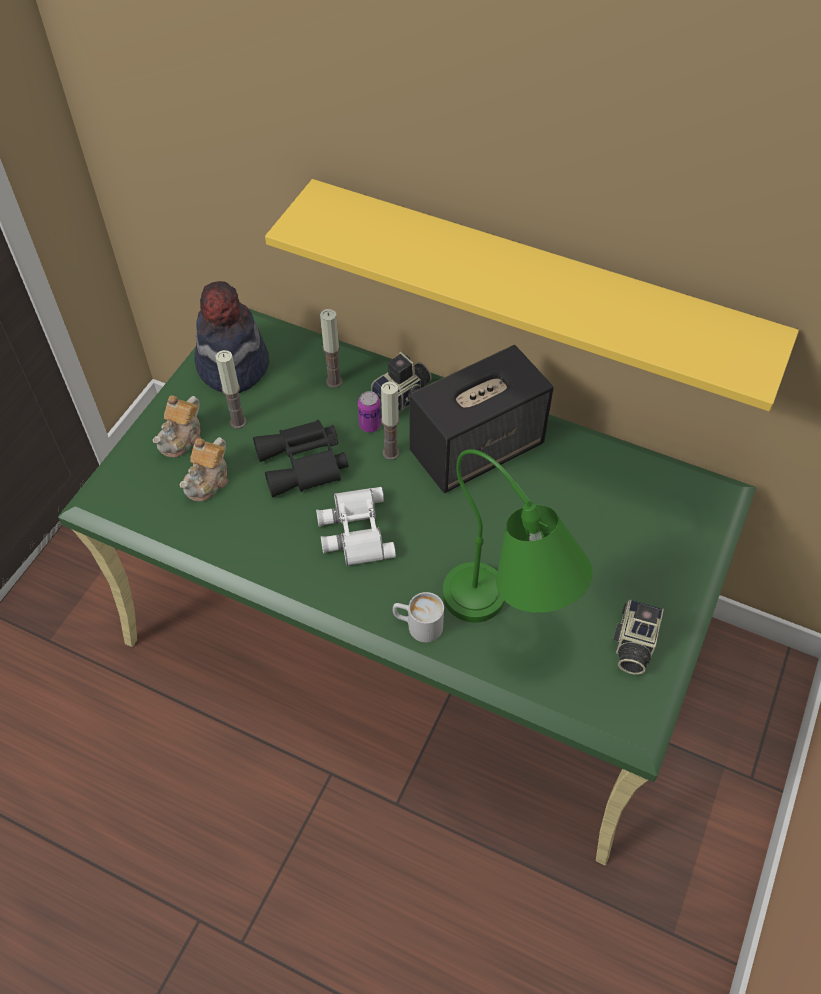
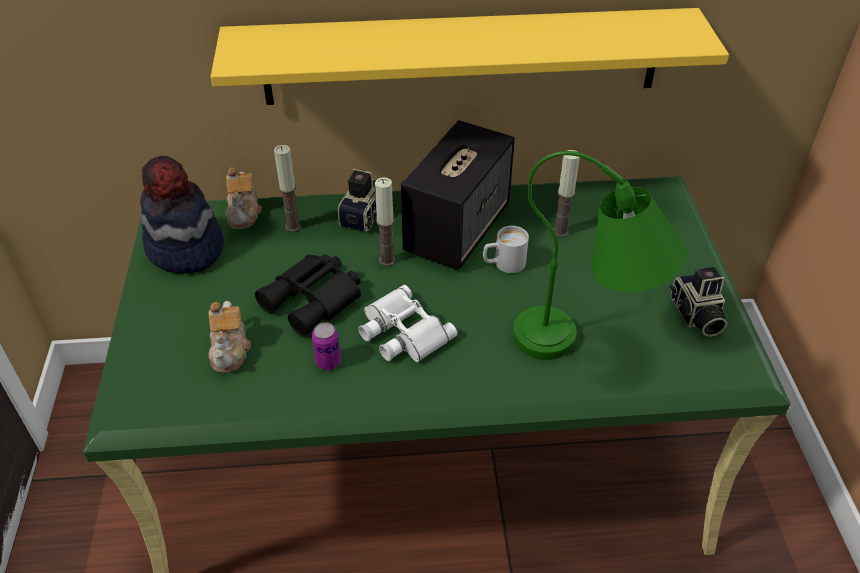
camera: 30 degrees left, 10 degrees down
teapot [153,395,201,458] -> teapot moved to [226,167,262,229]
candle [216,350,247,429] -> candle moved to [553,150,580,237]
can [358,391,381,432] -> can moved to [312,322,341,370]
white mug [393,592,444,642] -> white mug moved to [483,226,529,273]

